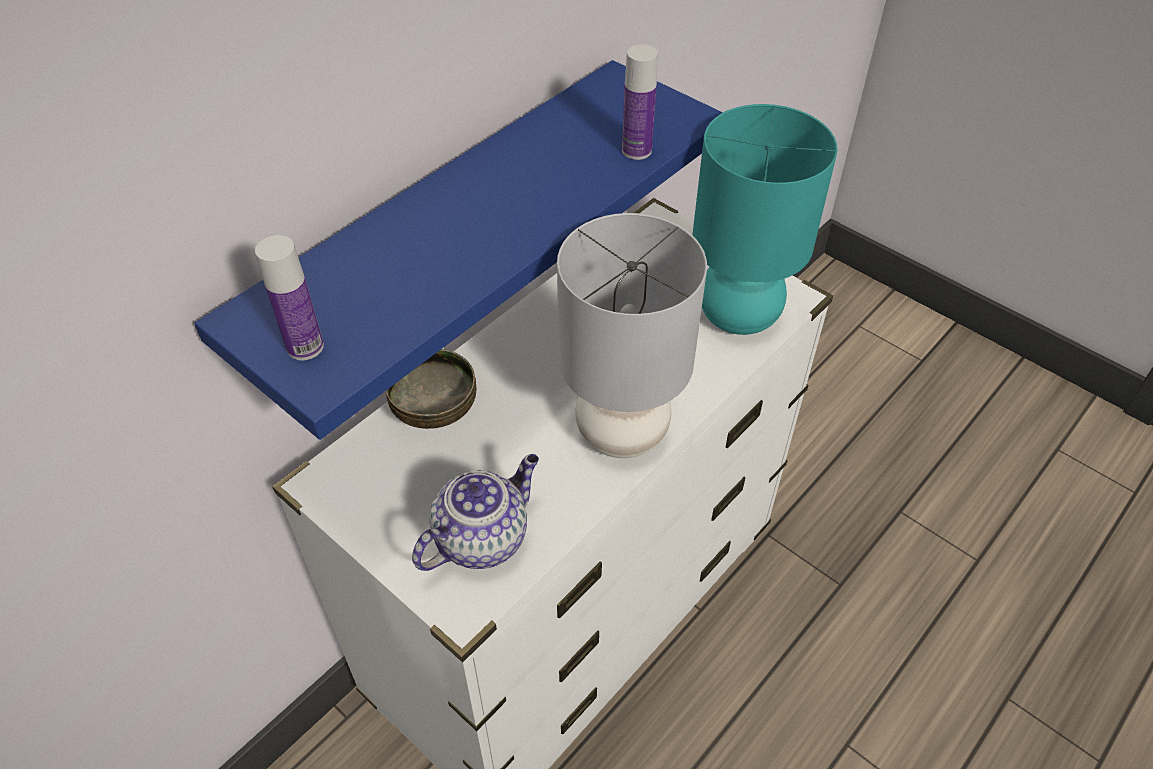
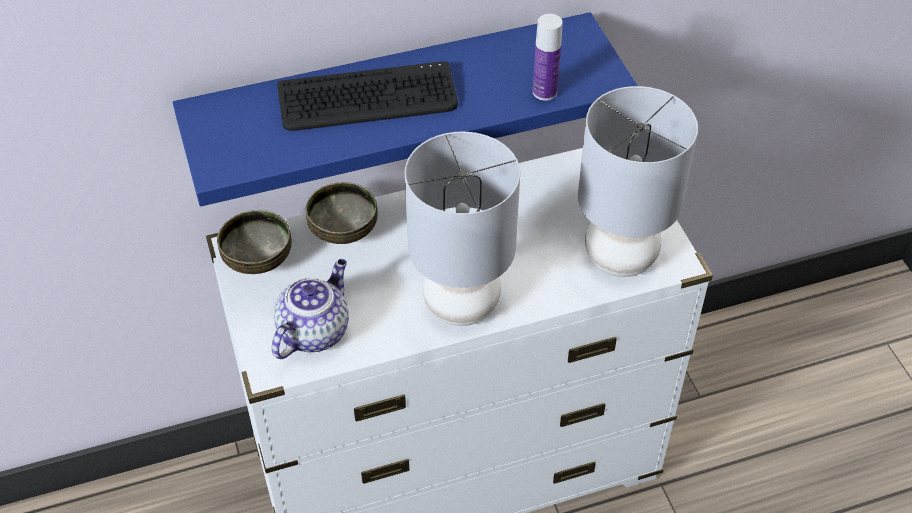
camera: 30 degrees right, 0 degrees up
bottle [255,235,324,360] -> none
teapot [412,454,539,571] -> teapot turned 45 degrees counterclockwise [272,259,349,359]
turquoise table lamp [692,104,838,335] -> grey table lamp [578,86,698,277]
none -> bowl [217,210,292,274]
none -> keyboard [277,61,458,131]

